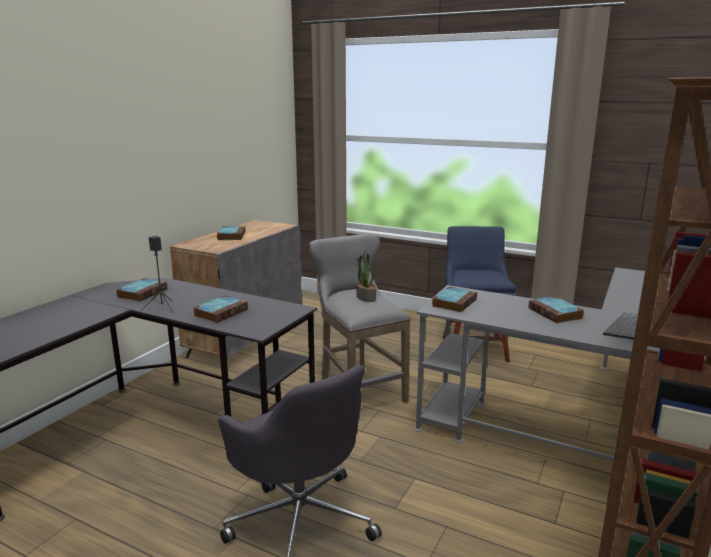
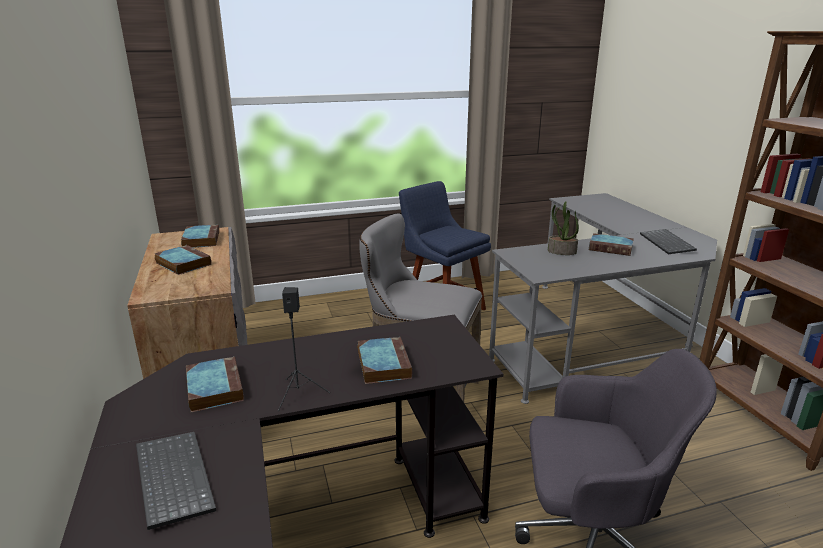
camera: 45 degrees left, 5 degrees up
potted plant [355,252,376,302] -> potted plant moved to [548,201,579,255]
book [432,287,477,312] -> book moved to [181,224,219,248]
none -> keyboard [136,432,216,530]

